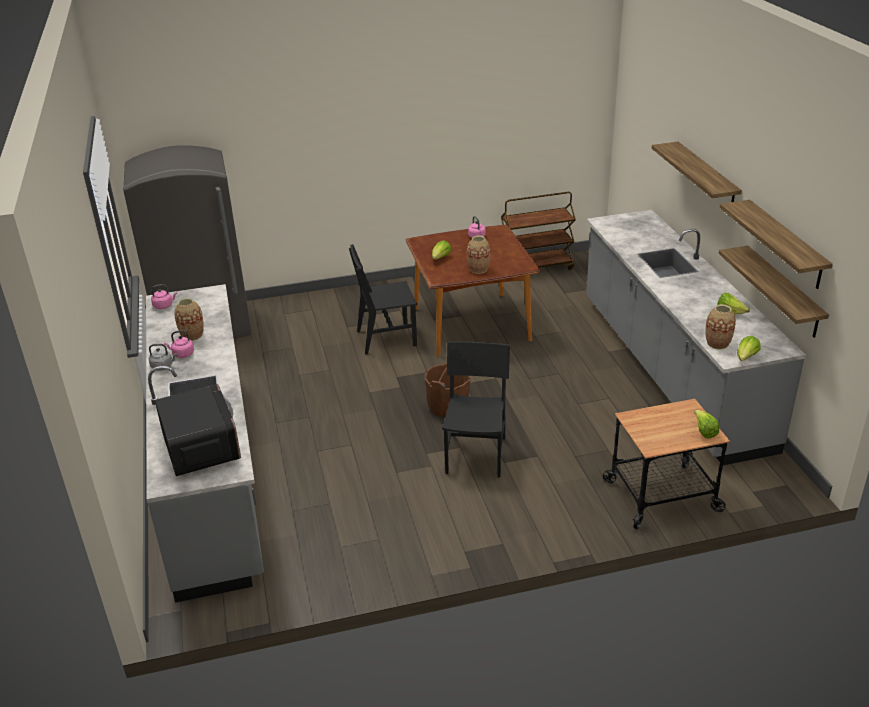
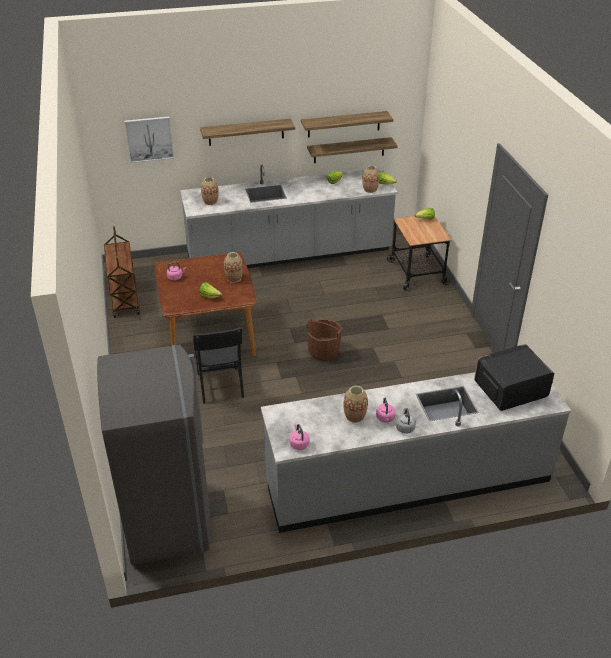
camera: 90 degrees left, 5 degrees up
black chair [442,341,510,477] -> none
none -> picture [124,116,174,163]
none -> vase [201,177,219,205]

